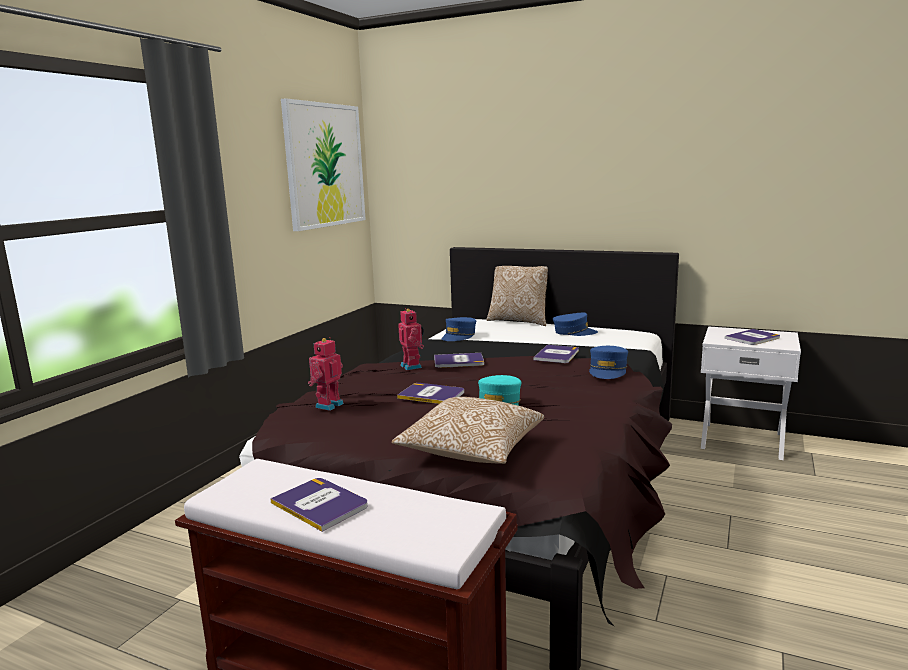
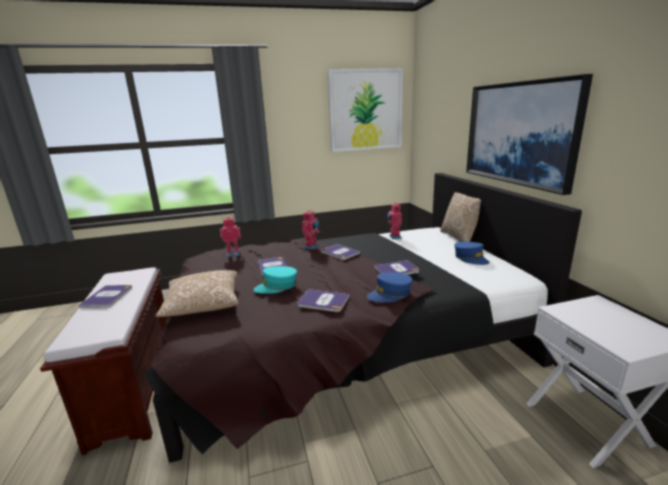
camera: 50 degrees right, 5 degrees up
blue cap [442,317,476,341] -> toy robot [387,203,402,239]
book [725,329,780,345] -> book moved to [298,289,349,312]
none -> picture [466,74,593,195]

